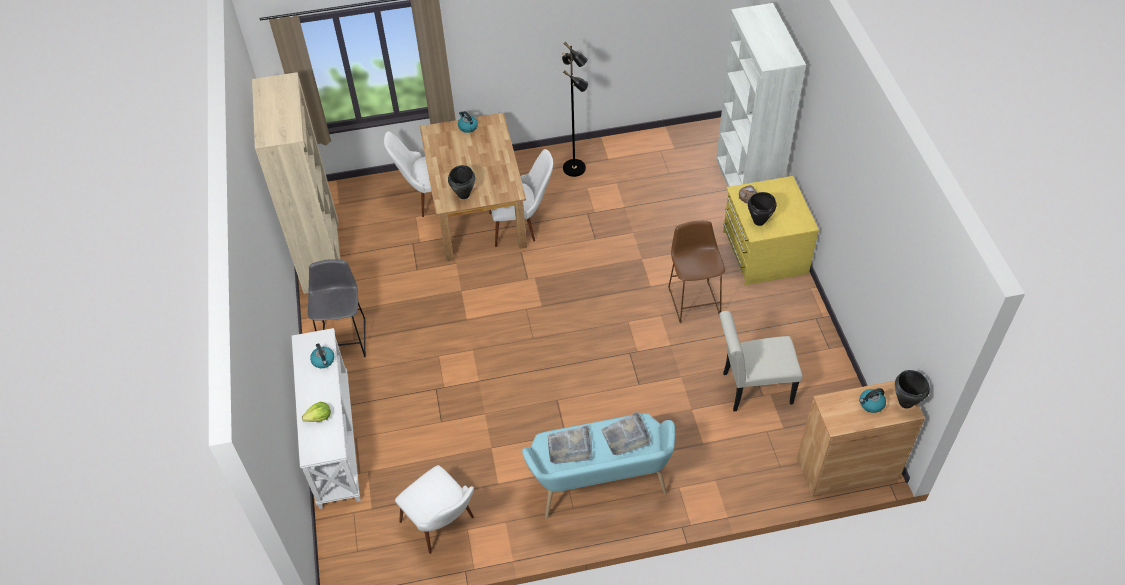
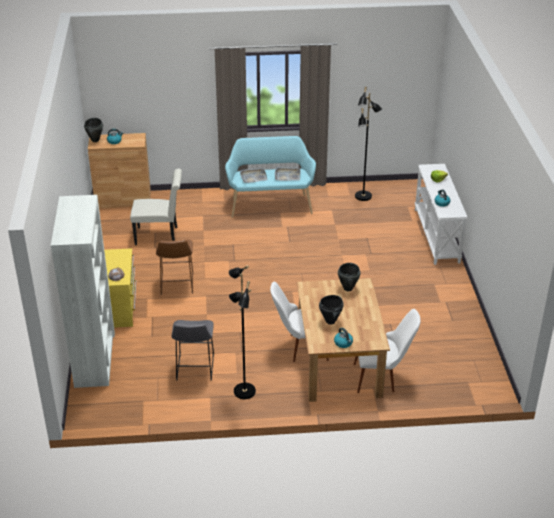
camera: 175 degrees left, 15 degrees down
beige bookcase [252,72,341,294] -> none
grey stool [308,259,366,357] -> grey stool moved to [172,320,214,381]
white chair [395,465,474,554] -> black floor lamp [355,87,382,201]
black cooking pot [748,192,776,226] -> black cooking pot moved to [319,295,344,325]

